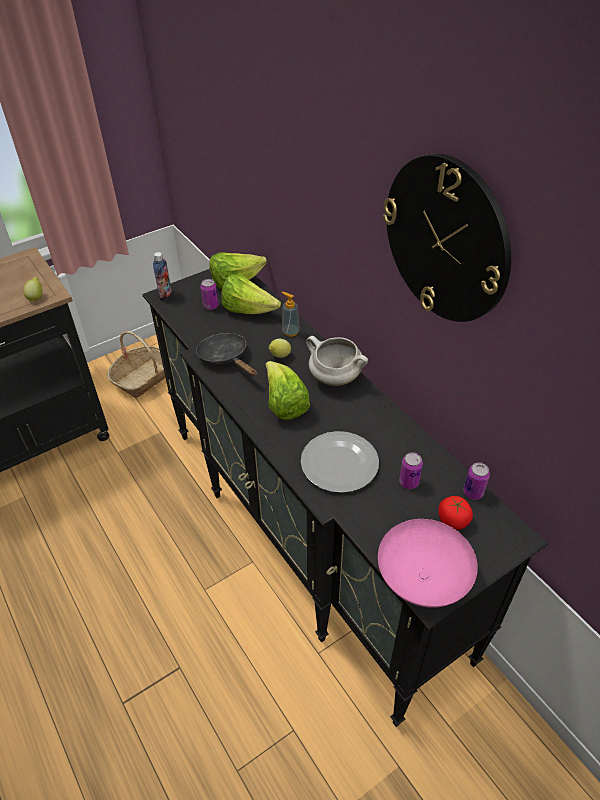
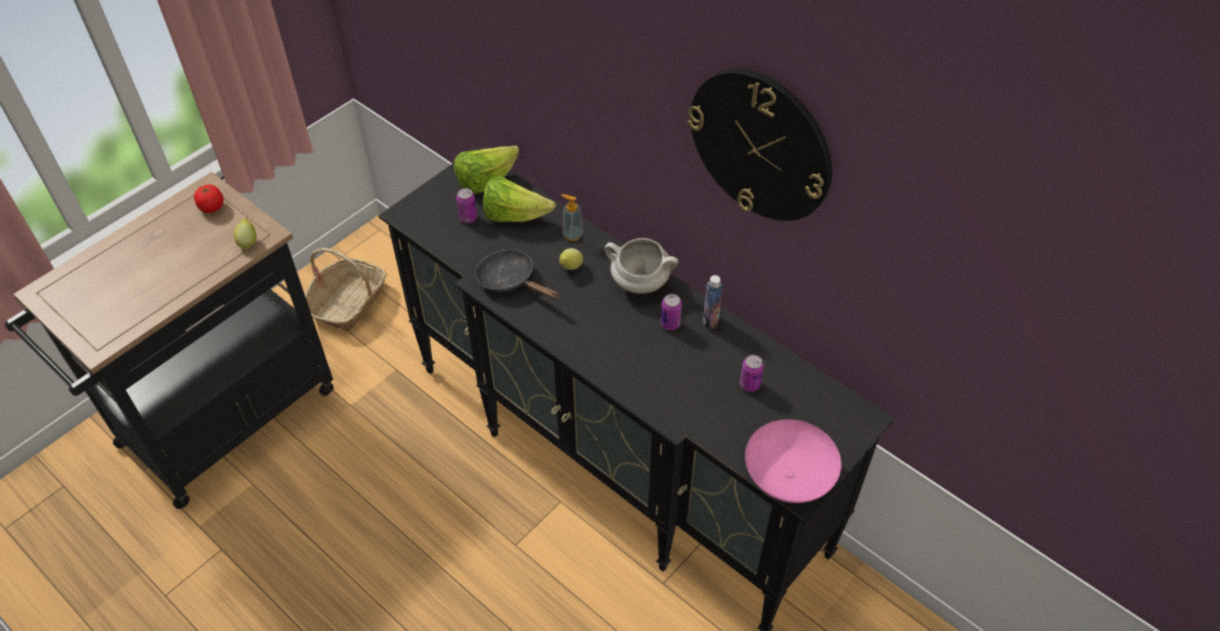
camera: 15 degrees left, 5 degrees up
bottle [153,252,172,301] -> bottle moved to [703,275,722,330]
lettuce [265,361,310,420] -> none
plate [301,431,379,493] -> none
tomato [438,496,473,530] -> tomato moved to [194,184,224,213]
can [464,462,490,500] -> can moved to [661,294,682,330]

